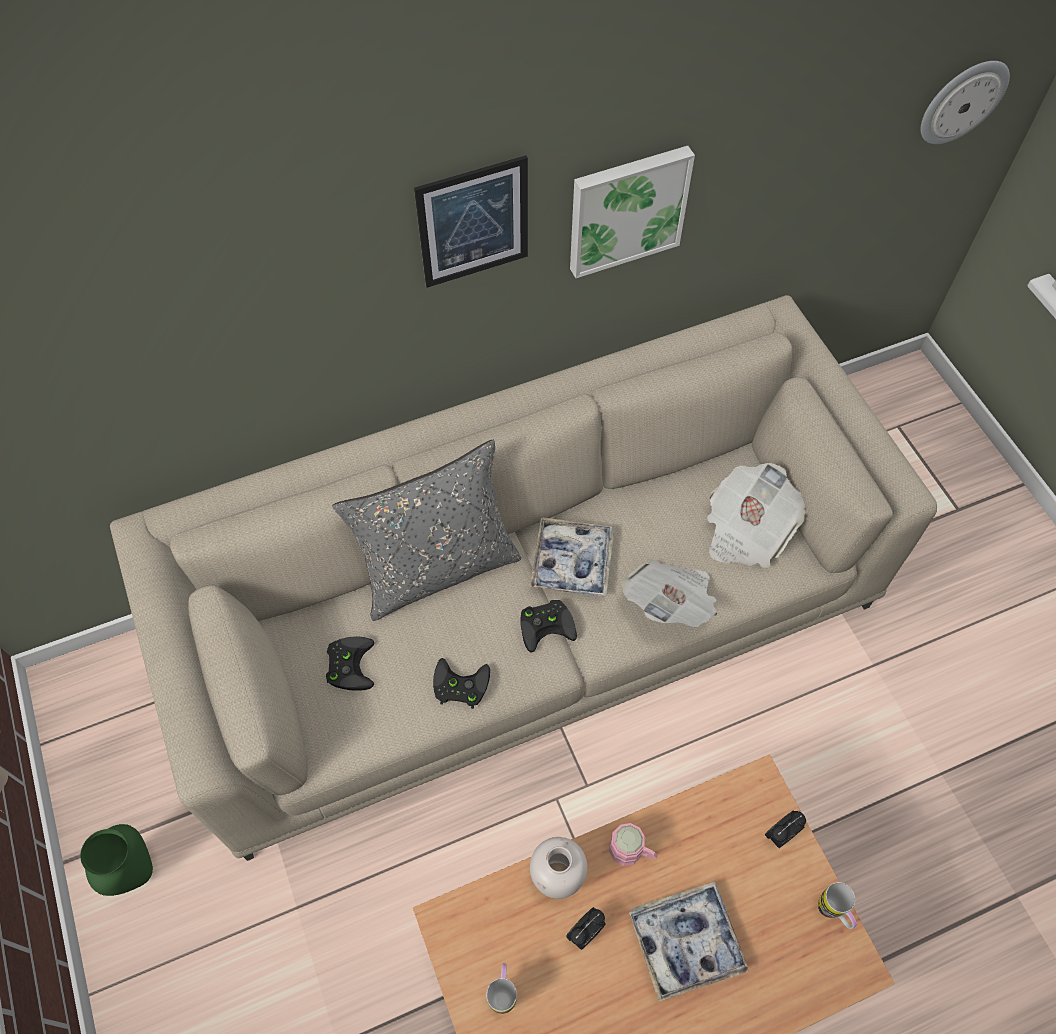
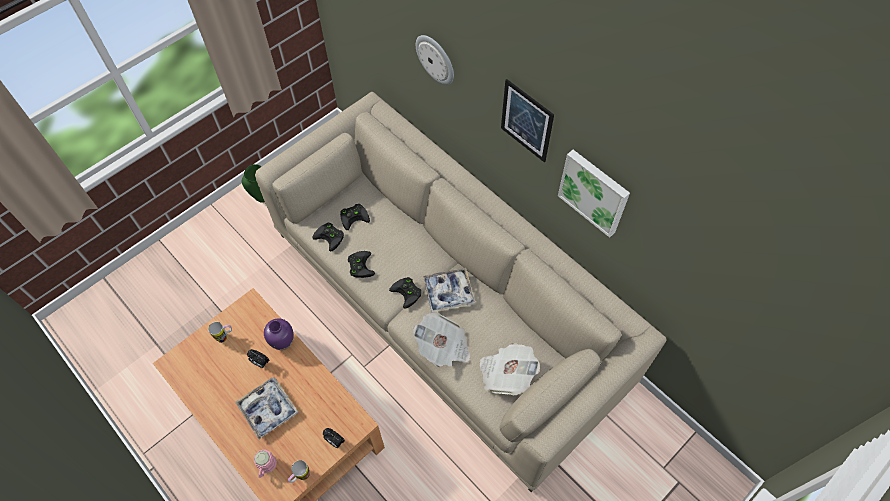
camera: 70 degrees right, 0 degrees up
grey pillow [332,440,521,621] -> none
white vase [530,837,587,899] -> purple vase [264,318,294,350]
pink mug [609,823,658,866] -> pink mug moved to [254,449,277,478]
wall clock [921,61,1010,144] -> wall clock moved to [416,35,454,85]
none -> black game controller [312,223,344,252]

